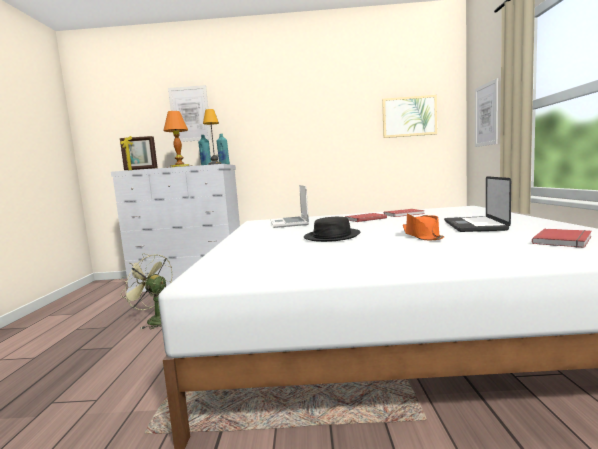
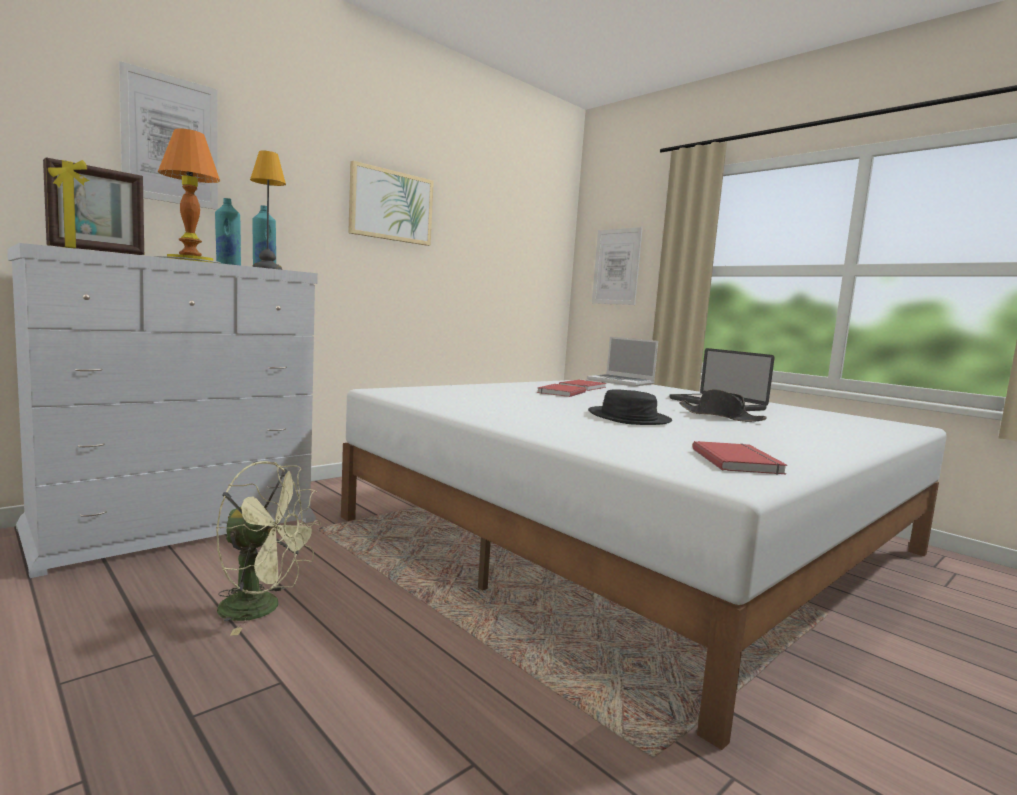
camera: 45 degrees left, 0 degrees up
green fan [120,254,172,329] -> green fan turned 150 degrees counterclockwise [216,461,321,636]
laptop [270,185,309,228] -> laptop moved to [587,337,658,387]
picture [382,95,437,138] -> picture moved to [348,161,434,246]
orange hat [403,214,444,241] -> black hat [679,389,767,422]
red book [532,229,592,248] -> red book moved to [692,441,787,475]

